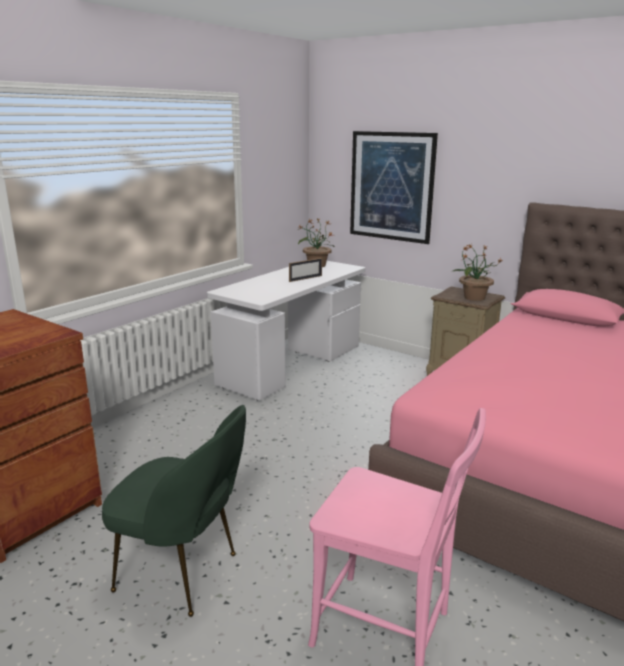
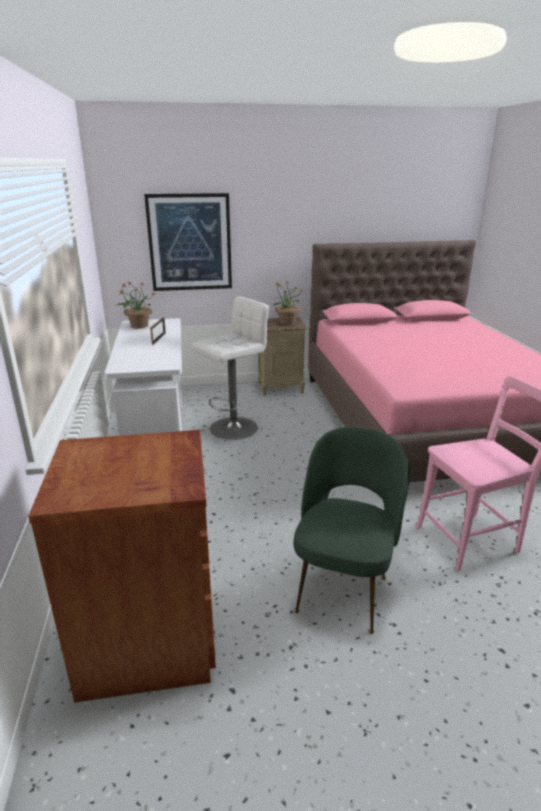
camera: 45 degrees left, 5 degrees up
green chair [102,405,246,617] -> green chair turned 45 degrees counterclockwise [293,427,410,634]
none -> white stool [192,296,269,440]

